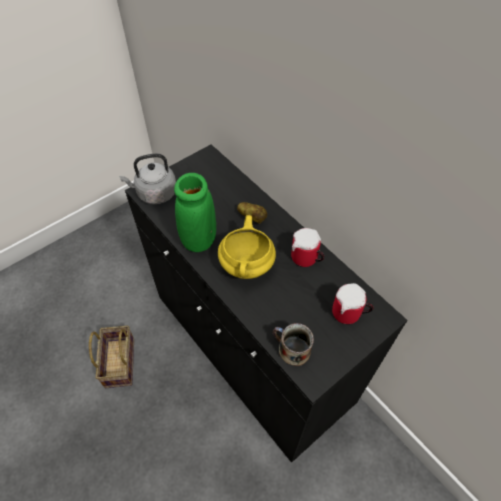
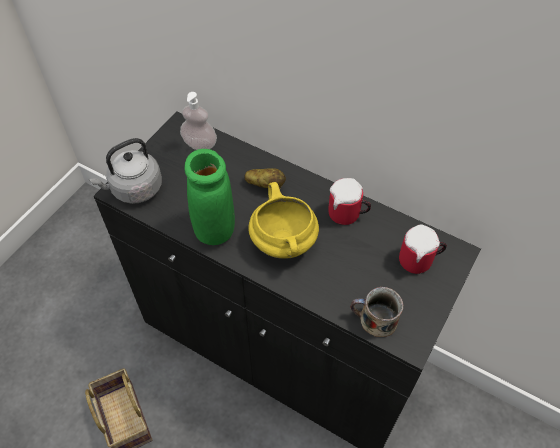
camera: 20 degrees left, 0 degrees up
none -> soap dispenser [180,92,217,150]

